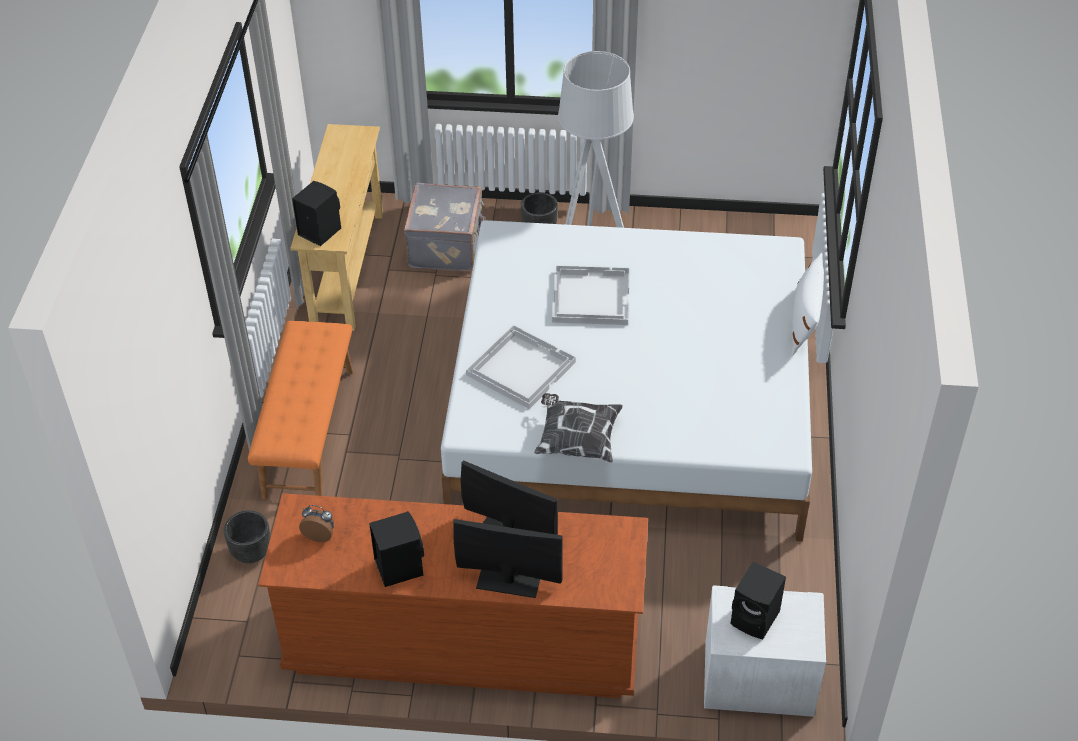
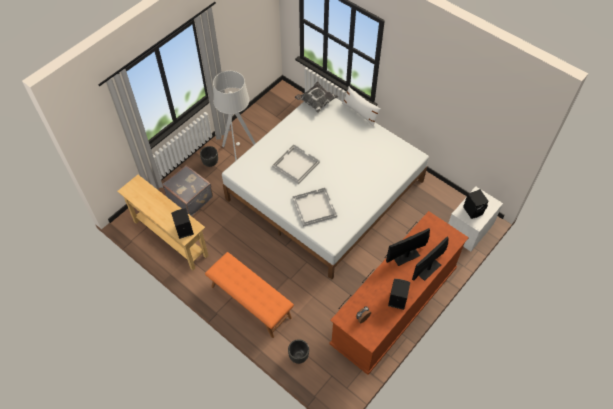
camera: 55 degrees left, 10 degrees up
pillow [534,393,623,463] -> pillow moved to [295,81,339,113]

